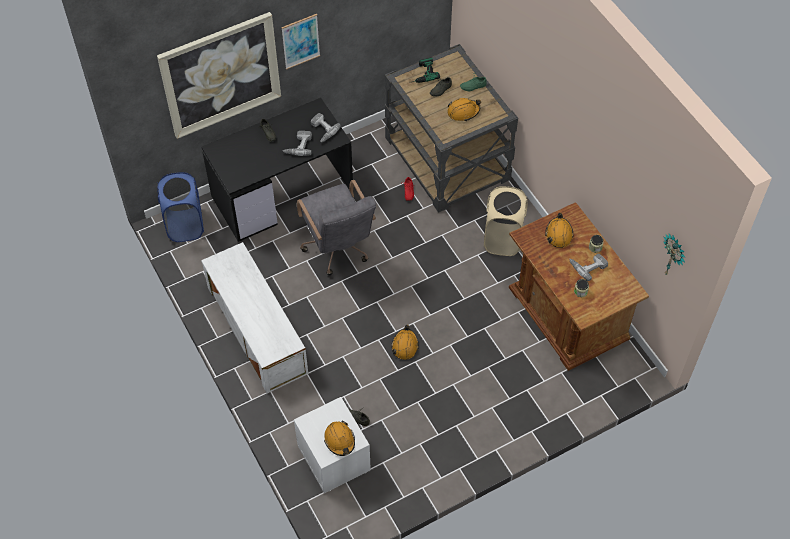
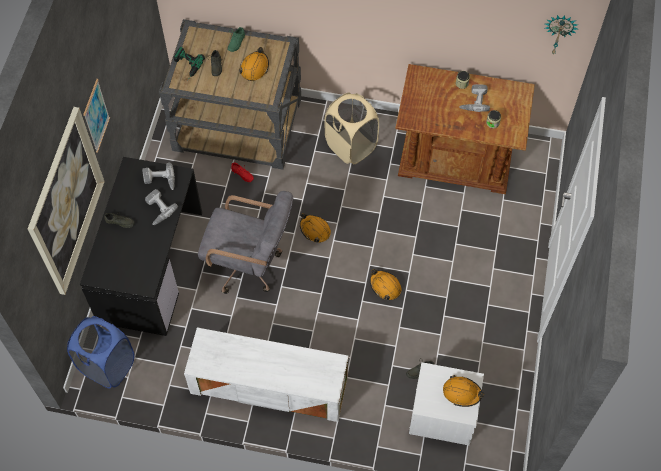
camera: 50 degrees left, 5 degrees up
orange hard hat [545,213,574,248] -> orange hard hat moved to [300,213,331,243]

